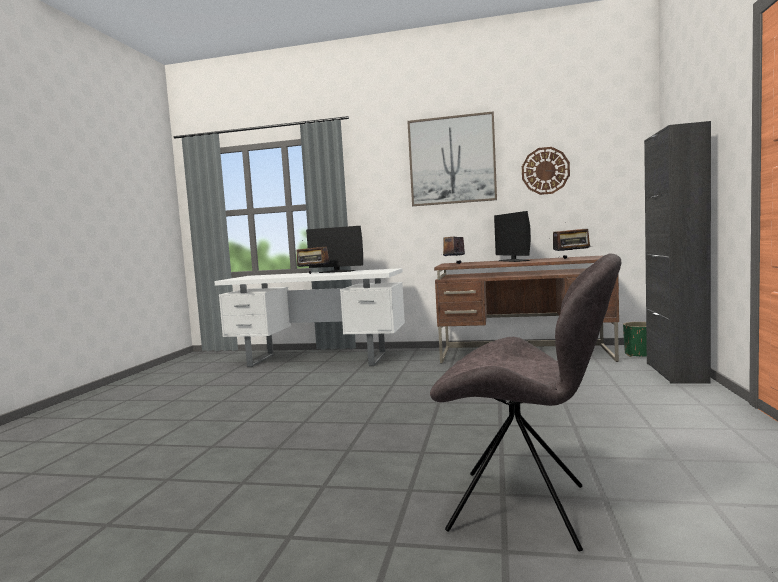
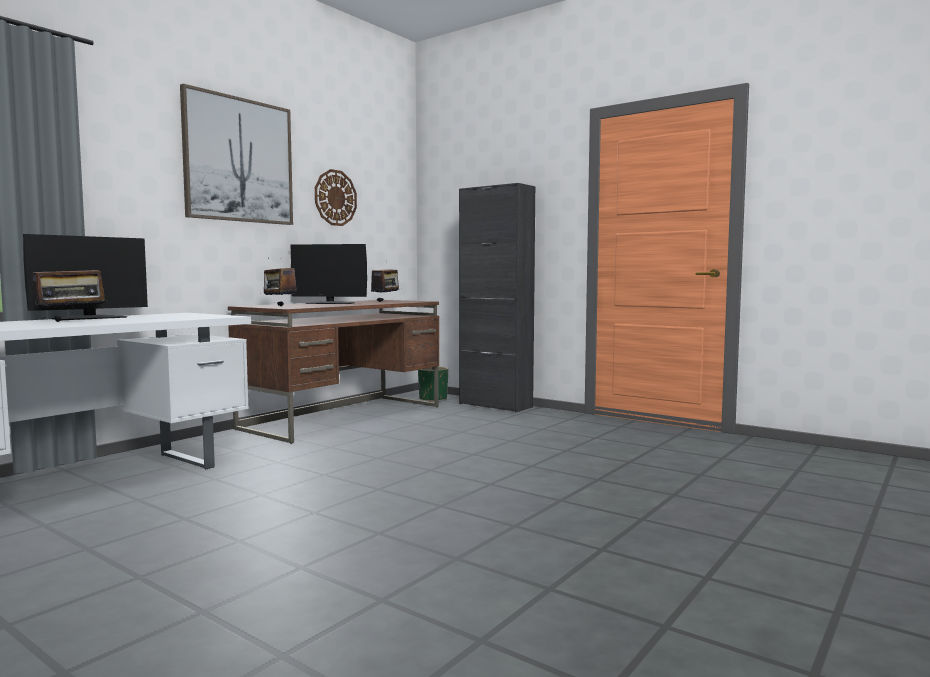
camera: 65 degrees left, 0 degrees up
grey chair [430,254,621,552] -> none

